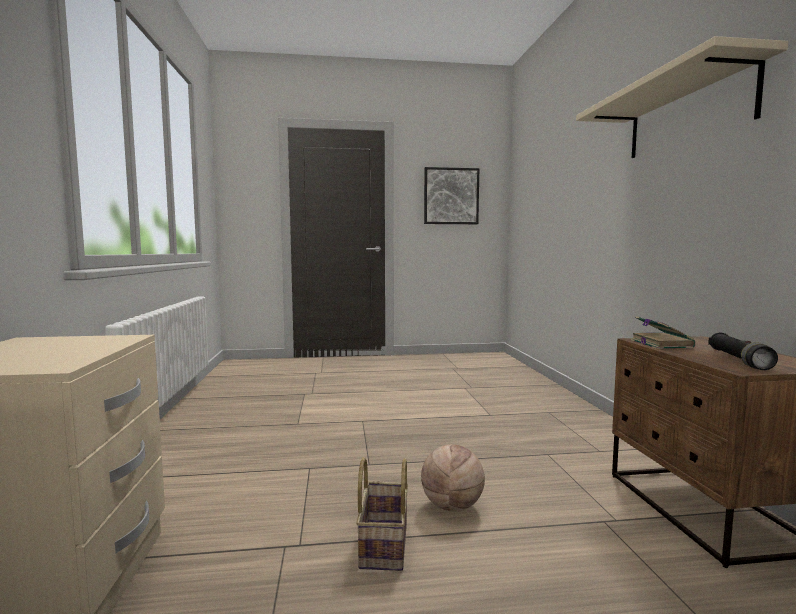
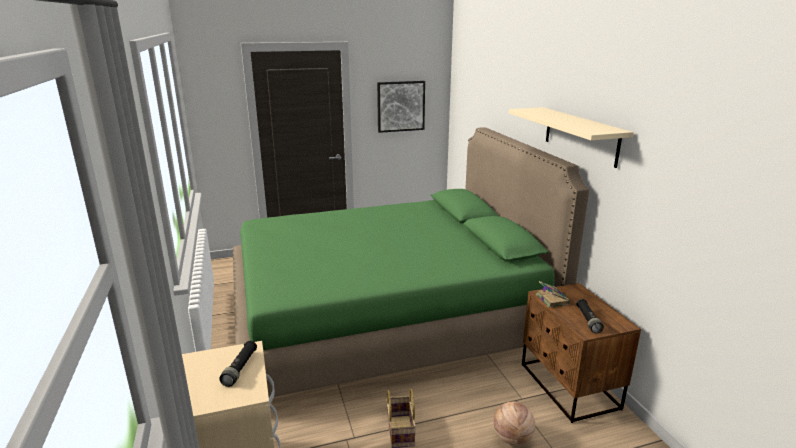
camera: 10 degrees left, 15 degrees up
basketball [421,444,485,511] -> basketball moved to [493,402,535,445]
none -> black flashlight [219,341,257,387]
none -> green bed [233,127,589,397]

